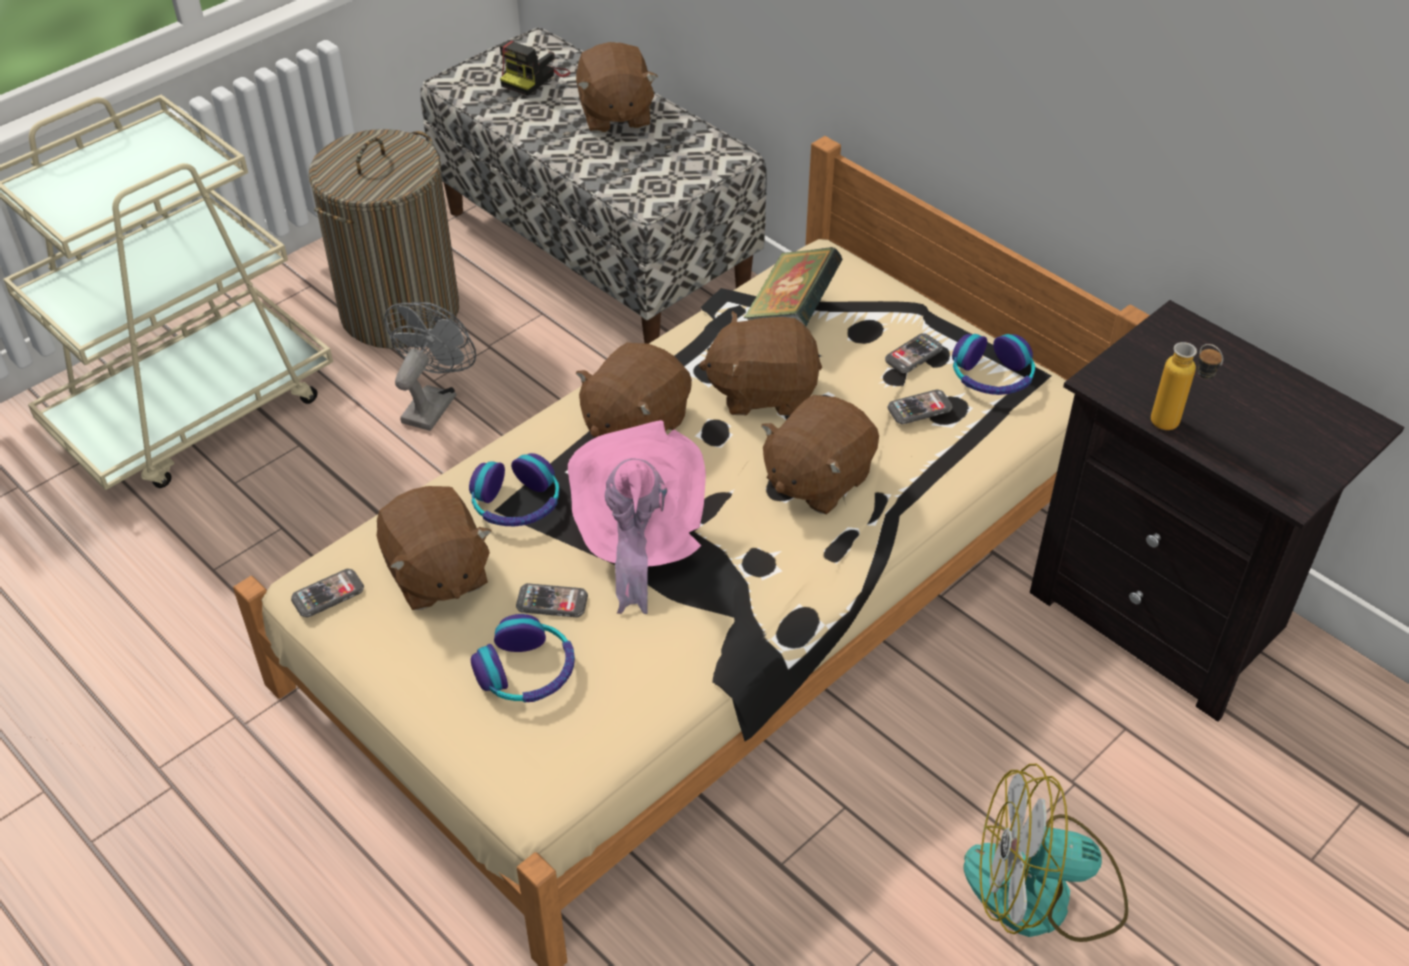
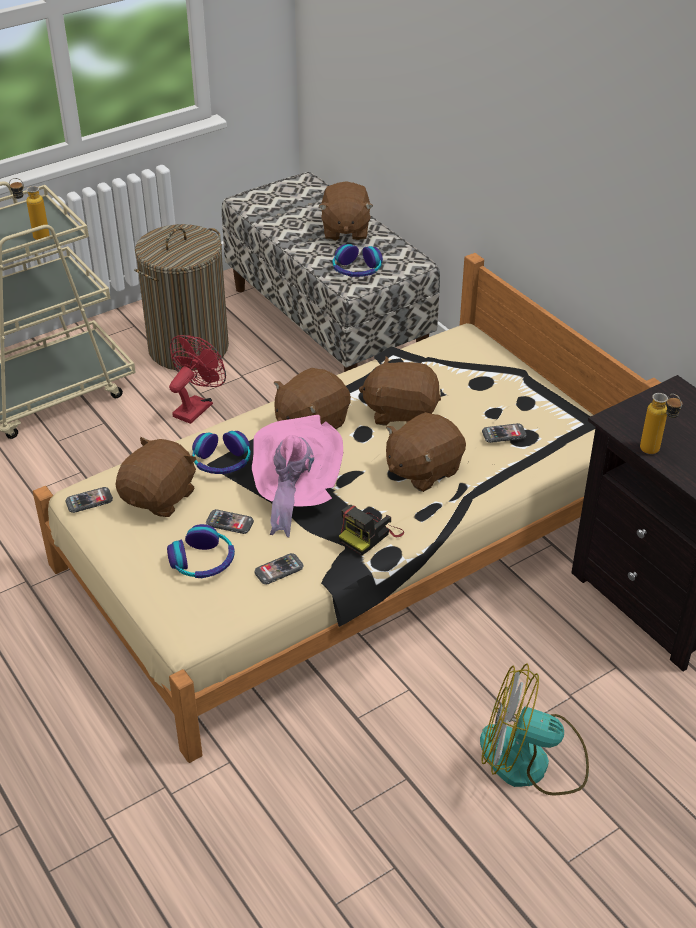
camera: 10 degrees right, 5 degrees down
brown plush toy [376,486,492,610] -> brown plush toy turned 135 degrees counterclockwise [115,437,197,517]
grey fan [384,302,476,431] -> red fan [169,335,226,424]
camera [500,40,571,96] -> camera moved to [339,505,404,555]
book [744,247,843,326] -> none
phone [885,333,943,373] -> phone moved to [254,553,304,585]
headphones [952,334,1035,395] -> headphones moved to [332,244,383,277]
none -> bottle [9,178,50,240]

